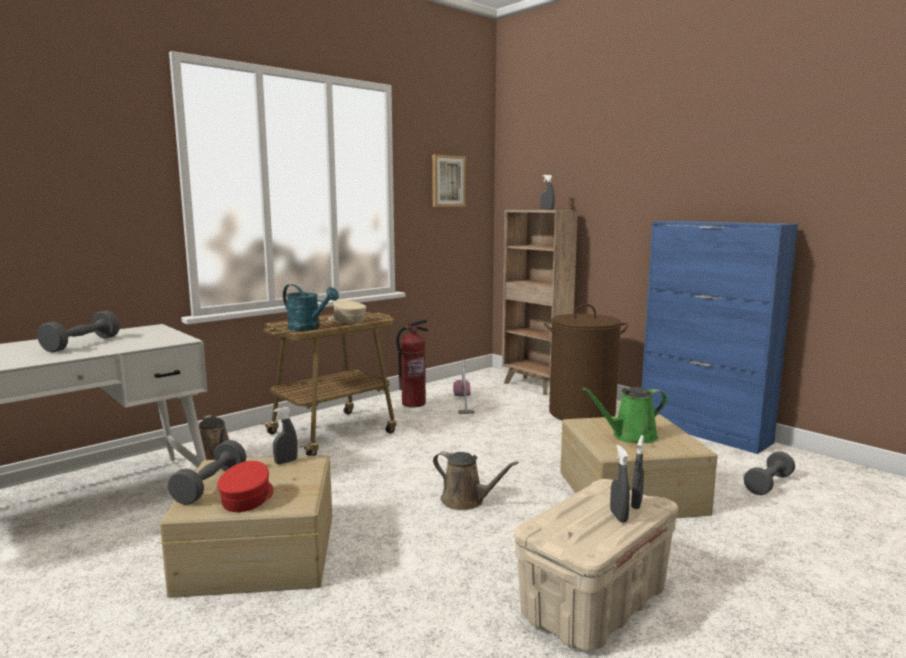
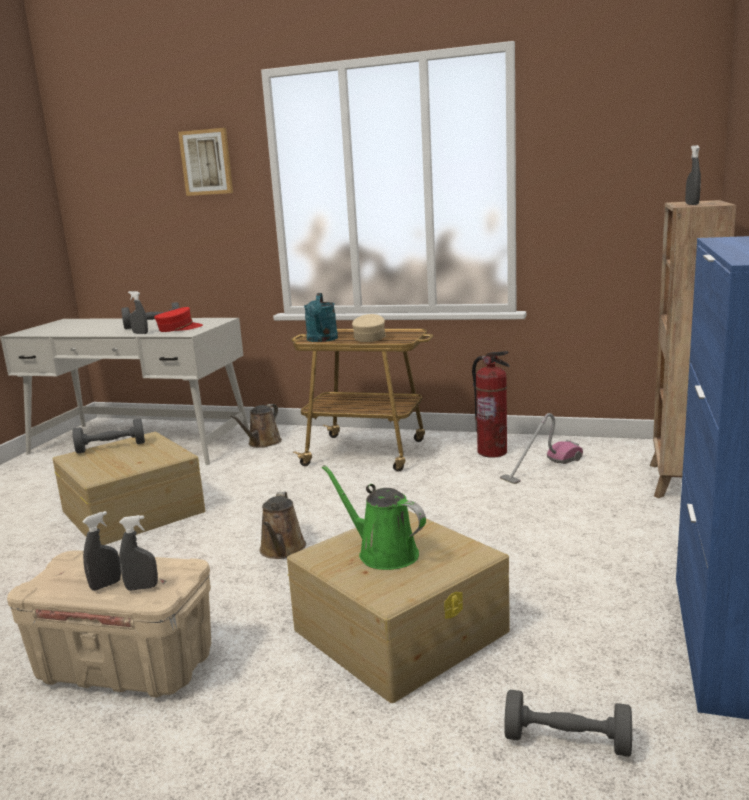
camera: 60 degrees right, 5 degrees up
red cap [217,461,273,512] -> red cap moved to [154,307,203,332]
grey spray bottle [273,407,298,464] -> grey spray bottle moved to [128,291,148,334]
picture [432,154,466,207] -> picture moved to [178,128,233,196]
brown laundry basket [544,304,628,421] -> none

